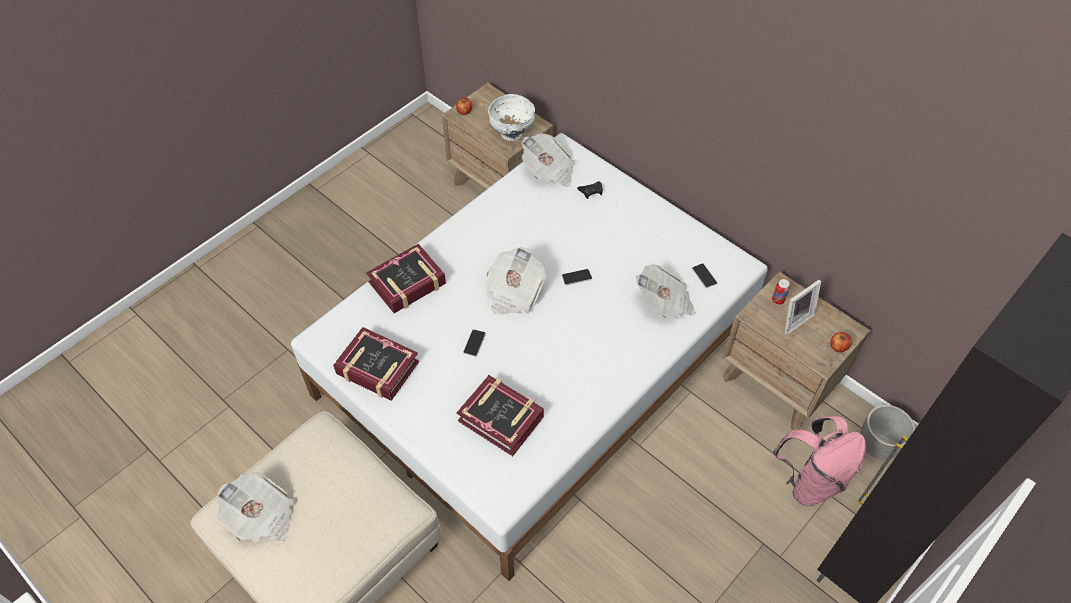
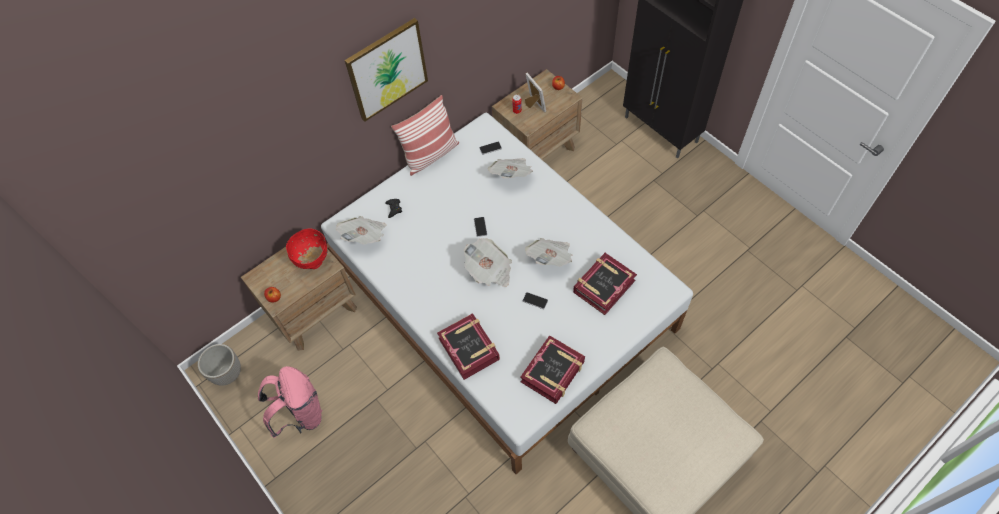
camera: 80 degrees left, 5 degrees up
newspaper [217,472,294,543] -> newspaper moved to [525,238,572,267]
white bowl [488,94,535,141] -> red bowl [286,229,327,269]
pink backpack [772,416,866,506] -> pink backpack moved to [258,366,323,438]
planter [860,405,915,460] -> planter moved to [198,344,241,386]
none -> picture [345,18,428,122]
none -> pillow [391,95,459,176]

